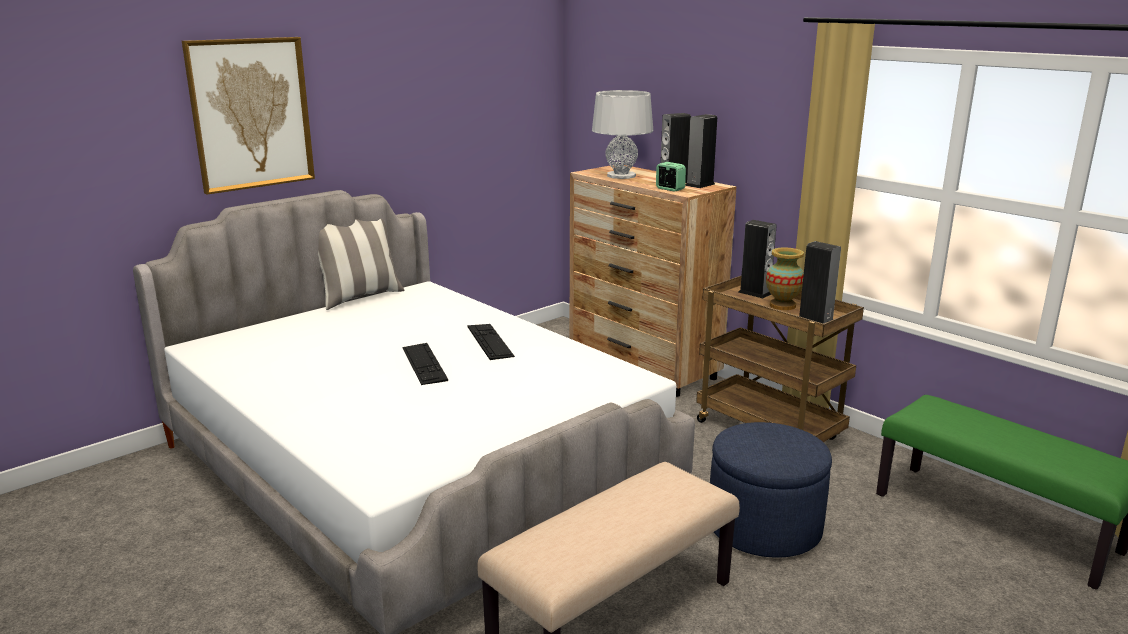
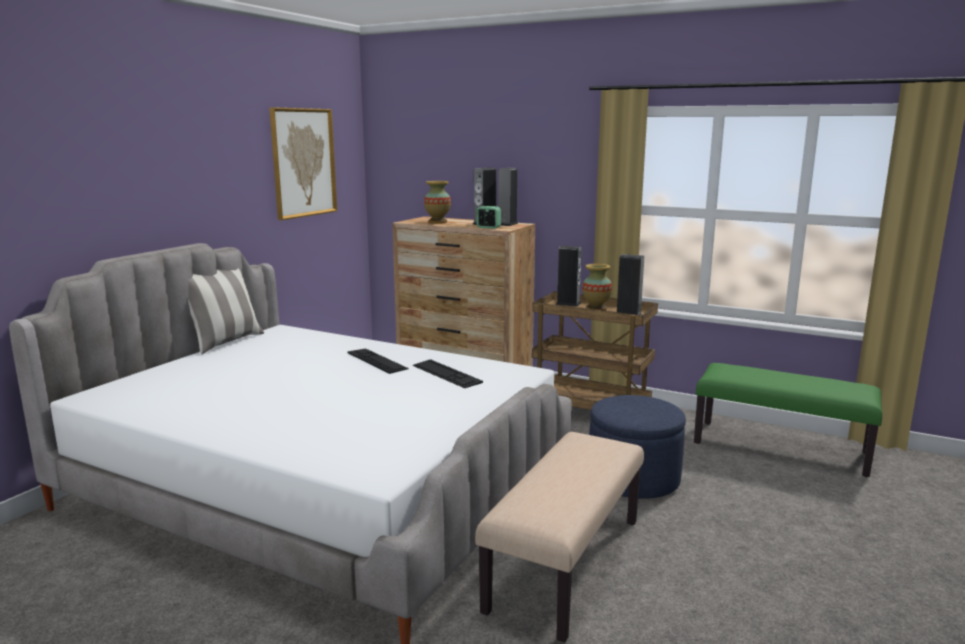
camera: 20 degrees left, 5 degrees down
picture [182,37,315,195] -> picture moved to [269,107,337,220]
keyboard [403,343,448,385] -> keyboard moved to [412,359,483,388]
grey table lamp [592,90,653,179] -> vase [424,181,451,224]

